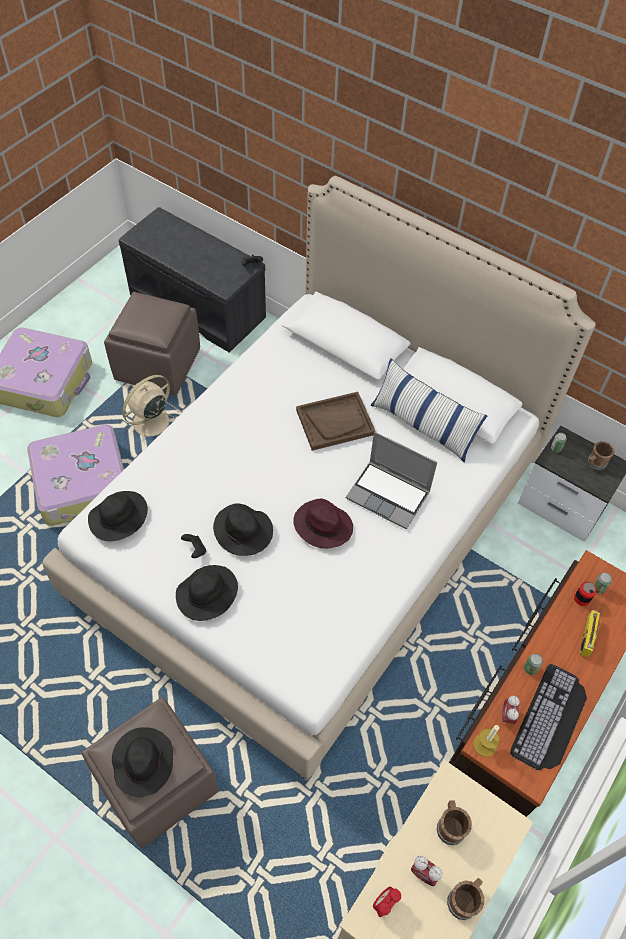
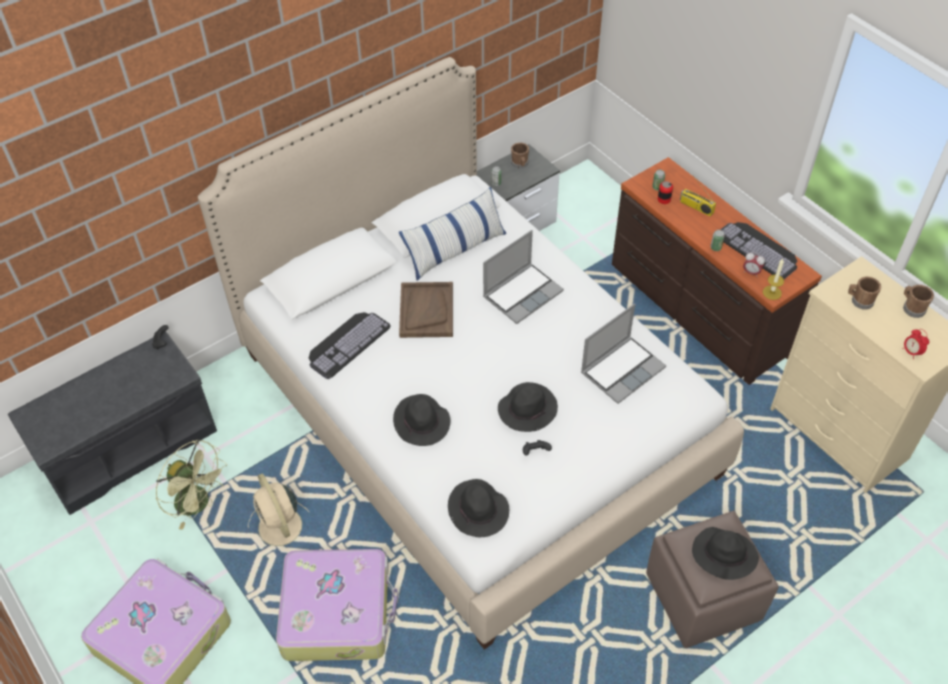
camera: 70 degrees left, 5 degrees down
brown ottoman [104,292,200,396] -> green fan [156,439,227,530]
black hat [176,565,238,621] -> black hat moved to [393,394,451,446]
purple hat [293,499,353,548] -> none
alarm clock [411,856,442,886] -> none
none -> keyboard [309,312,391,379]
none -> laptop [581,304,666,404]

